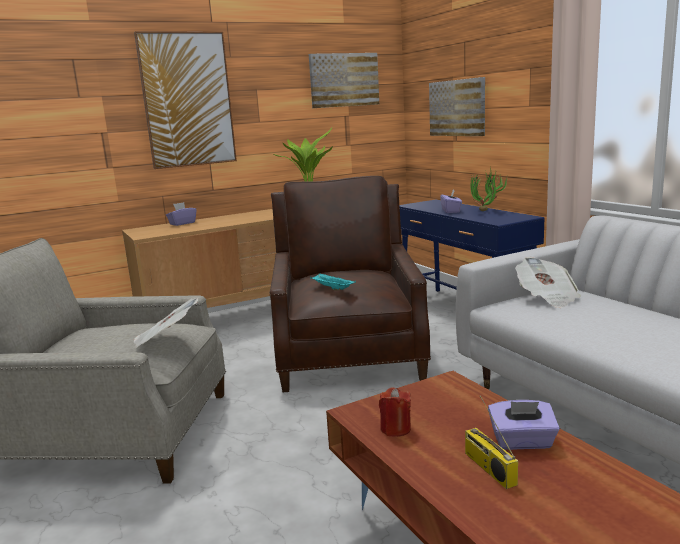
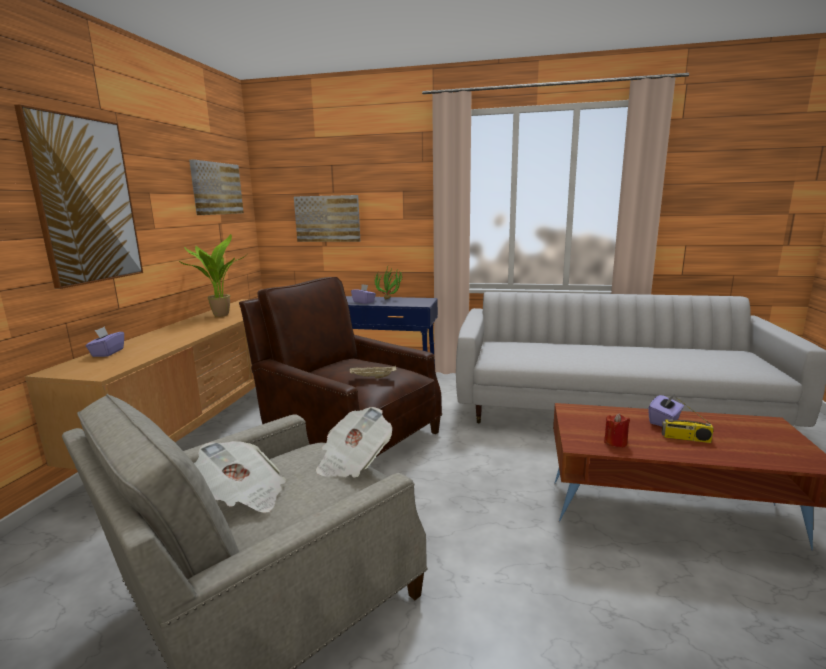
camera: 50 degrees left, 0 degrees up
turquoise tray [310,274,356,290] -> beige tray [350,365,397,379]
newspaper [515,257,581,308] -> newspaper moved to [194,441,286,513]

